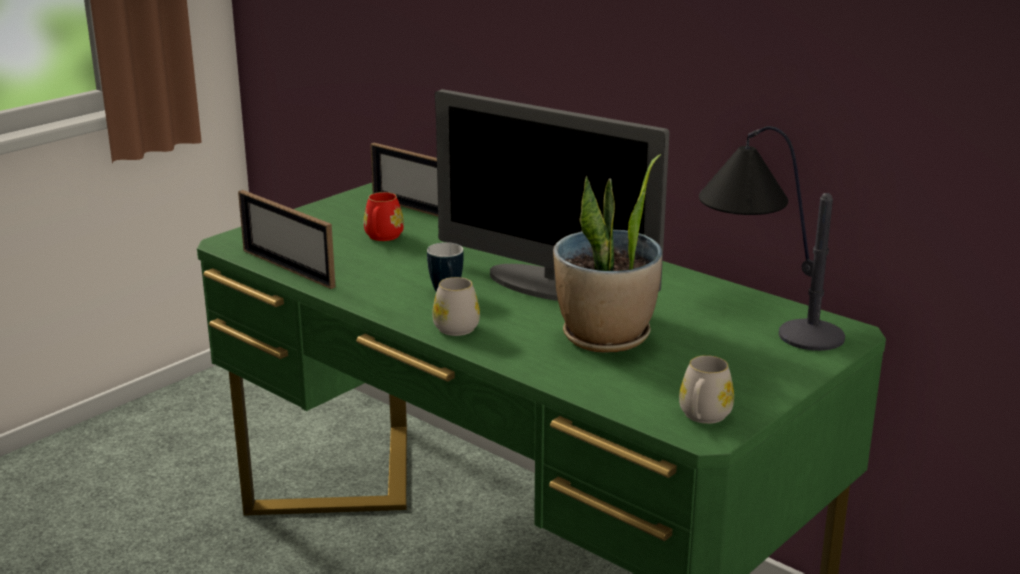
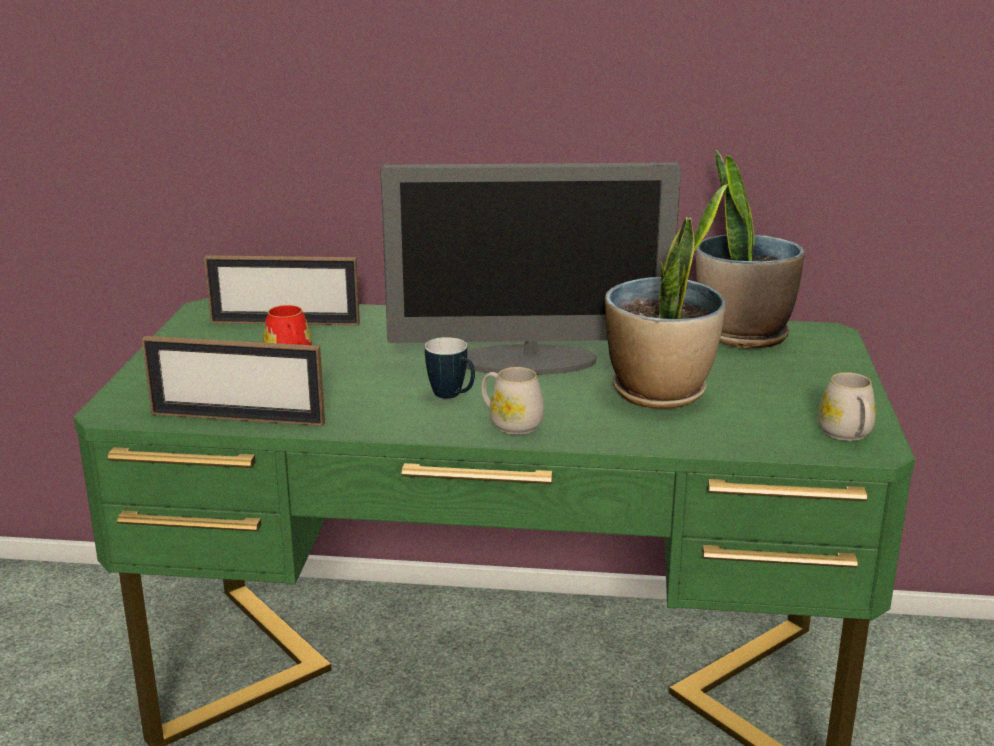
camera: 35 degrees left, 0 degrees up
table lamp [699,126,845,351] -> potted plant [696,150,805,349]

